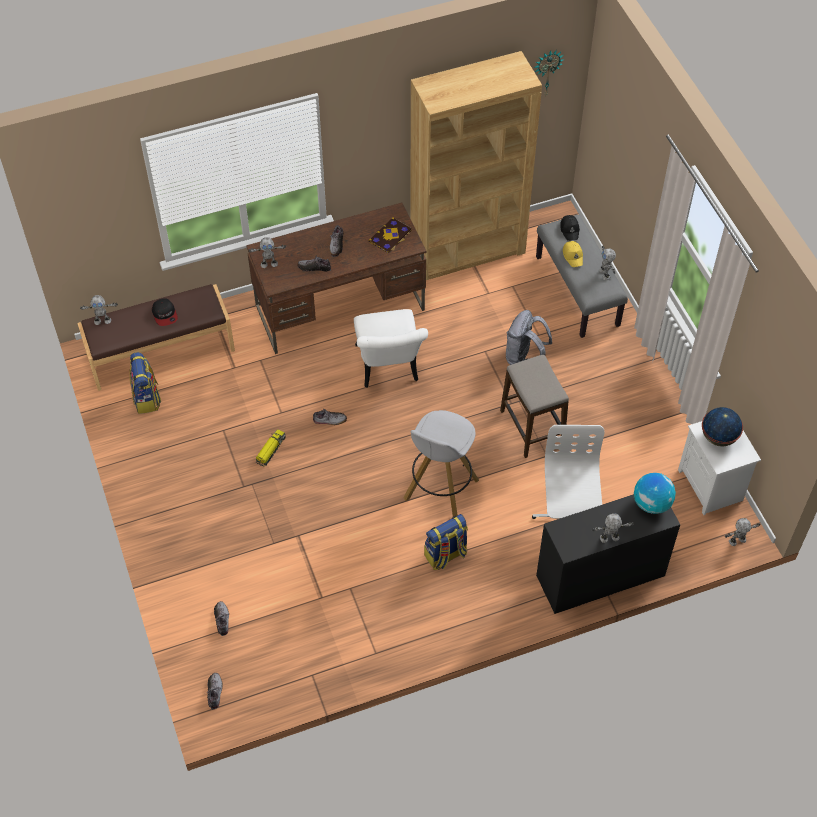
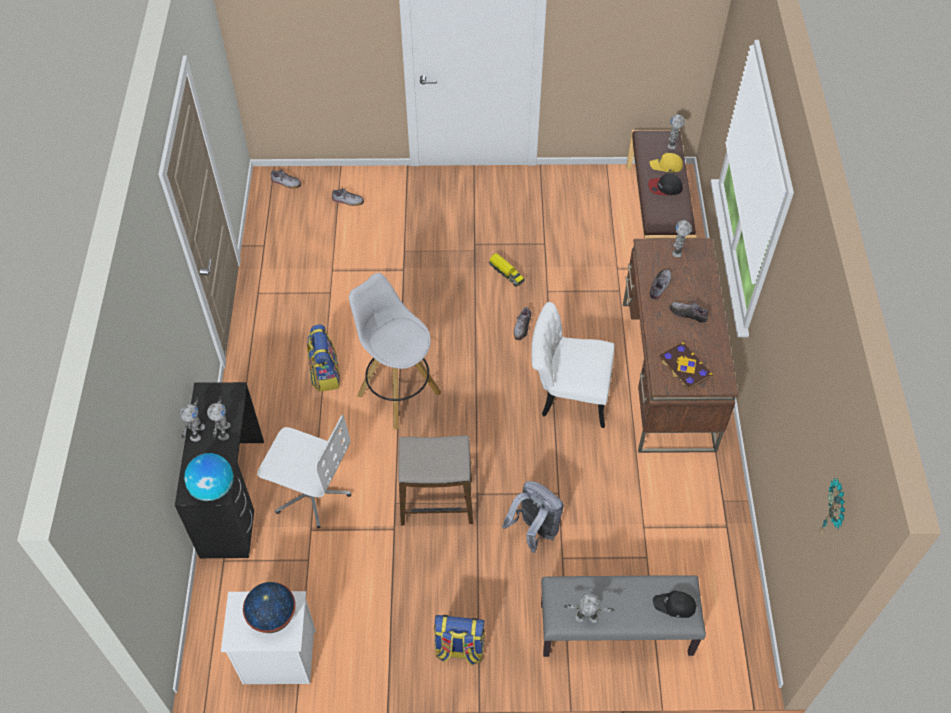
camera: 110 degrees right, 0 degrees up
backpack [129,352,161,414] -> backpack moved to [434,615,485,665]
brown bookcase [411,51,542,280] -> none
yellow cap [563,241,583,267] -> yellow cap moved to [649,153,683,172]
toy robot [725,518,760,546] -> toy robot moved to [207,396,231,440]

